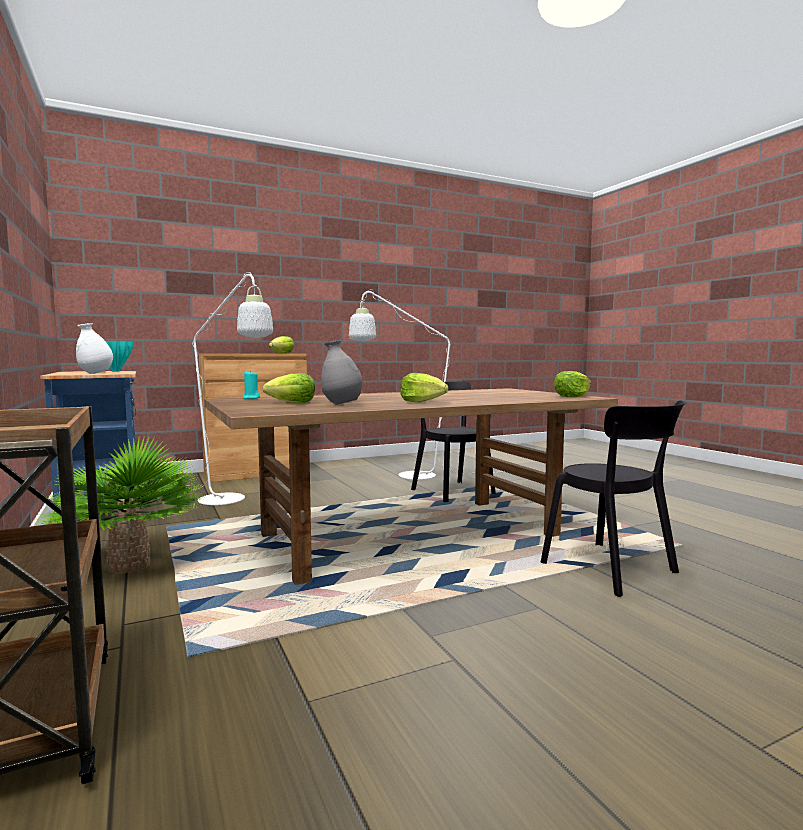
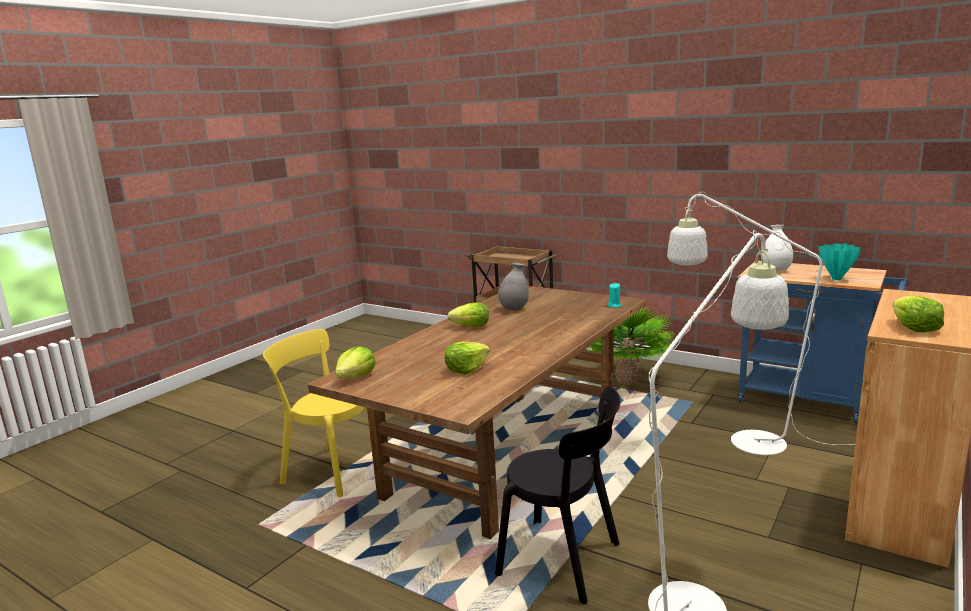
camera: 150 degrees right, 10 degrees up
lettuce [263,373,315,403] -> lettuce moved to [445,342,490,374]
black chair [541,400,686,597] -> yellow chair [263,329,368,497]

